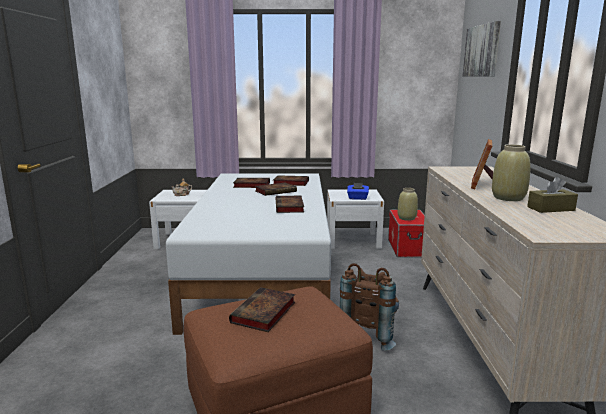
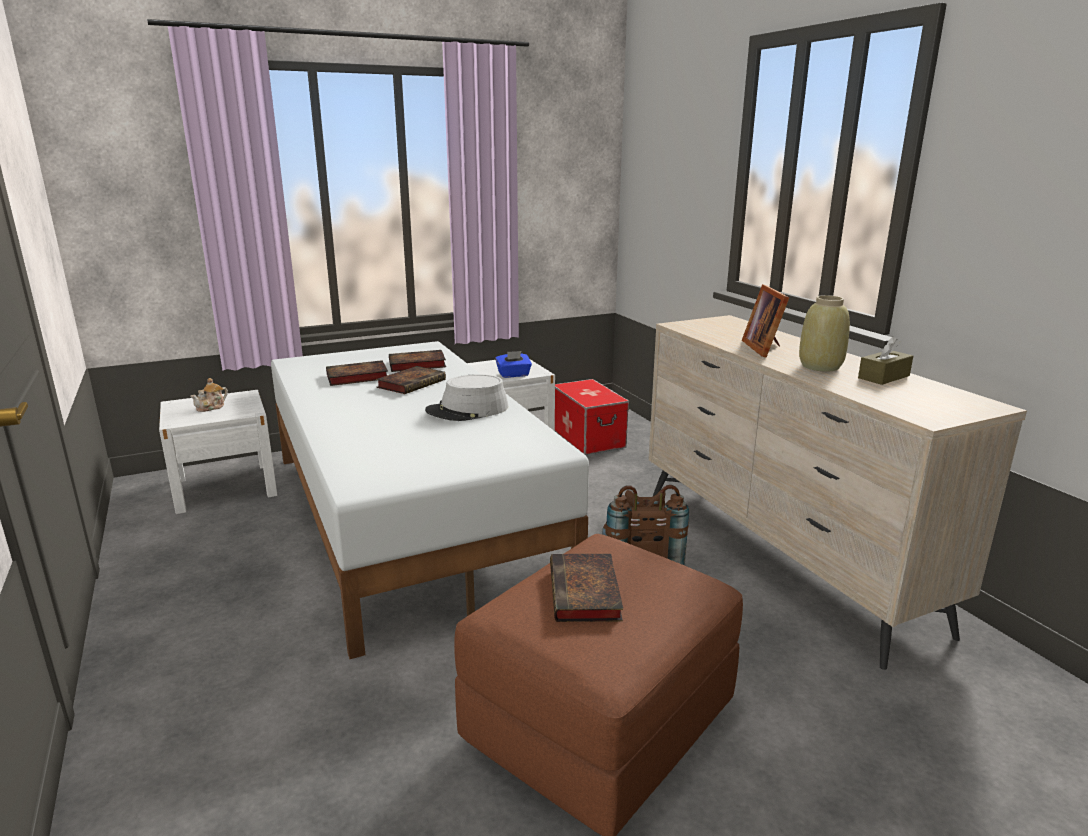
camera: 25 degrees left, 5 degrees up
book [276,196,304,213] -> grey hat [425,374,508,421]
beige vase [398,188,418,221] -> none
picture [463,21,501,77] -> none

